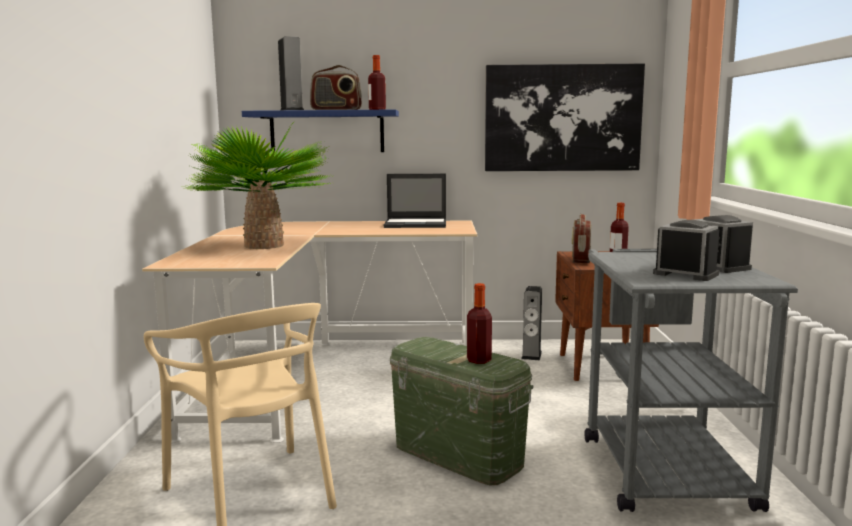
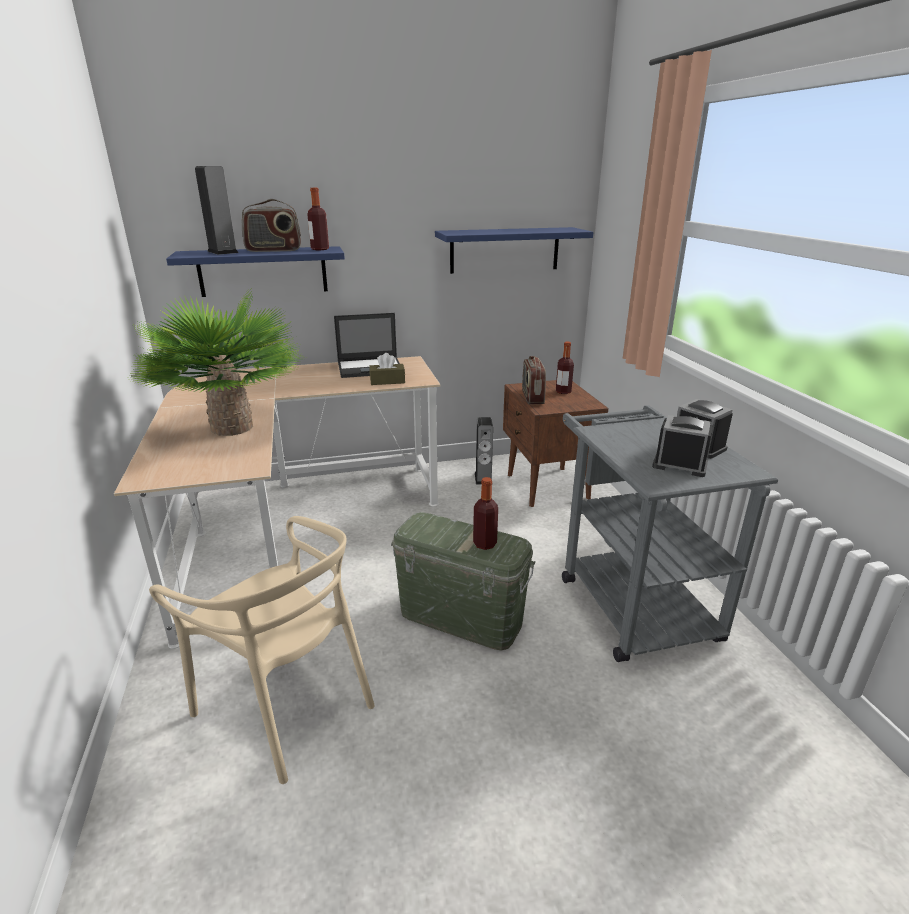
camera: 15 degrees left, 15 degrees up
picture [485,63,645,171] -> blue shelf [435,227,593,274]
none -> brown tissue box [369,353,405,385]

